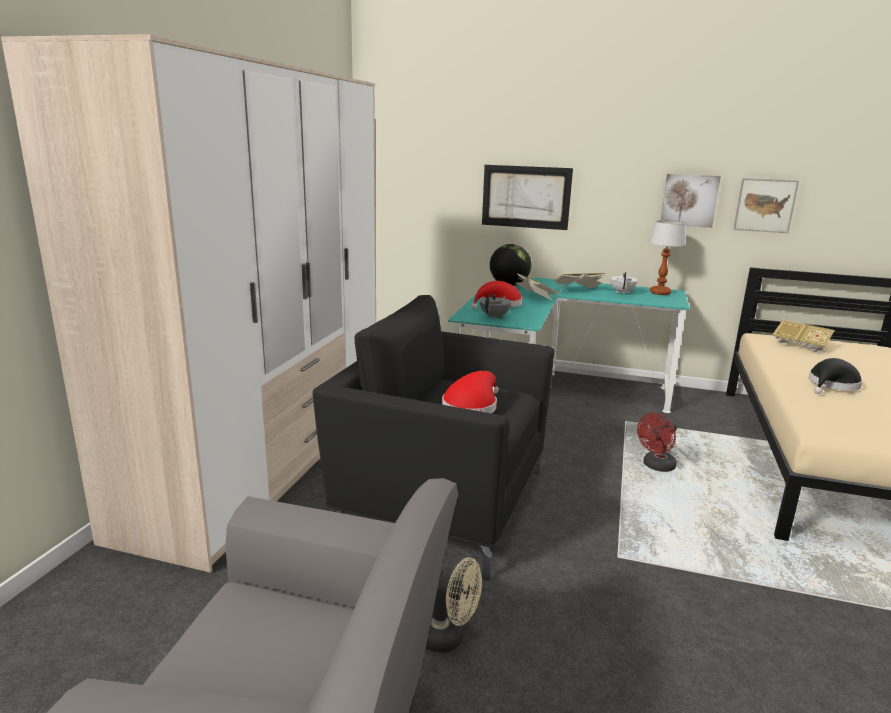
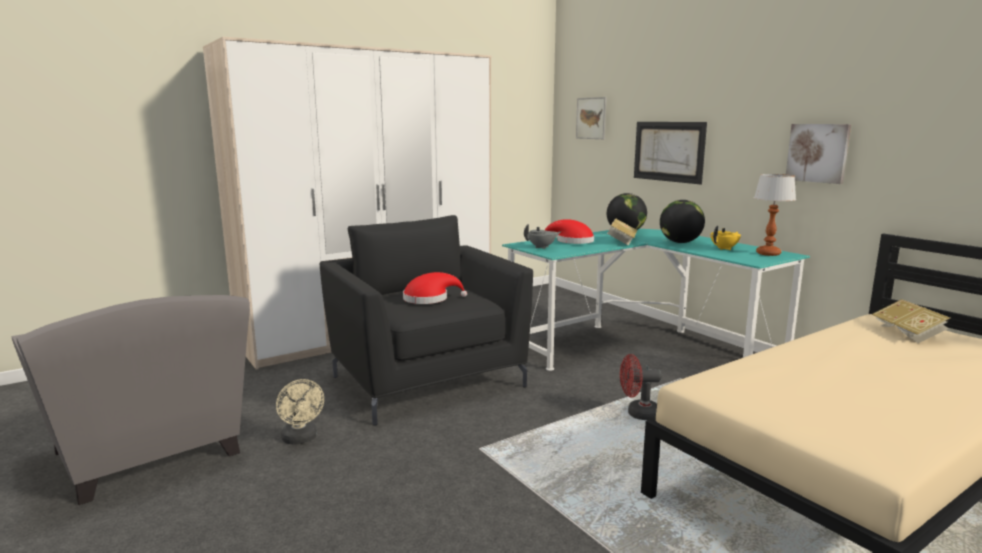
camera: 40 degrees right, 5 degrees down
book [553,273,605,288] -> globe [660,200,705,243]
white teapot [610,272,638,294] -> yellow teapot [710,226,741,250]
picture [733,178,799,233] -> picture moved to [576,97,607,139]
black hat [808,358,863,394] -> none

